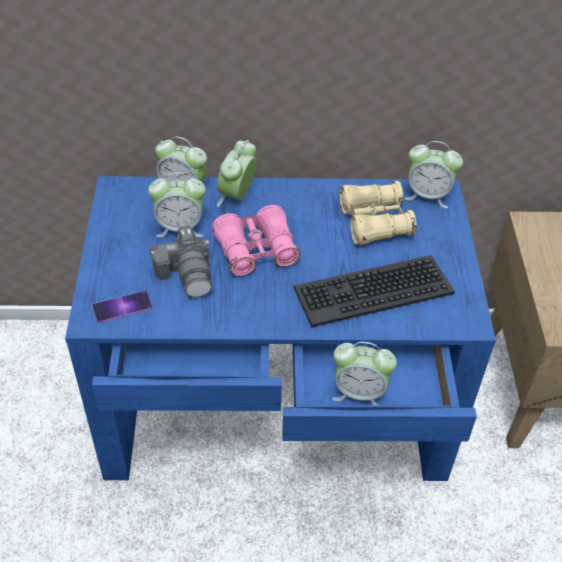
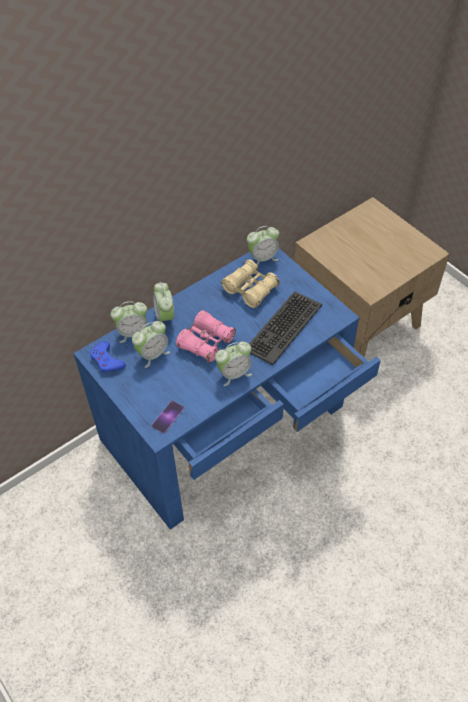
camera: 35 degrees left, 5 degrees up
camera [150,226,213,298] -> none
alarm clock [332,342,397,405] -> alarm clock moved to [215,342,252,386]
none -> blue game controller [90,341,126,373]

